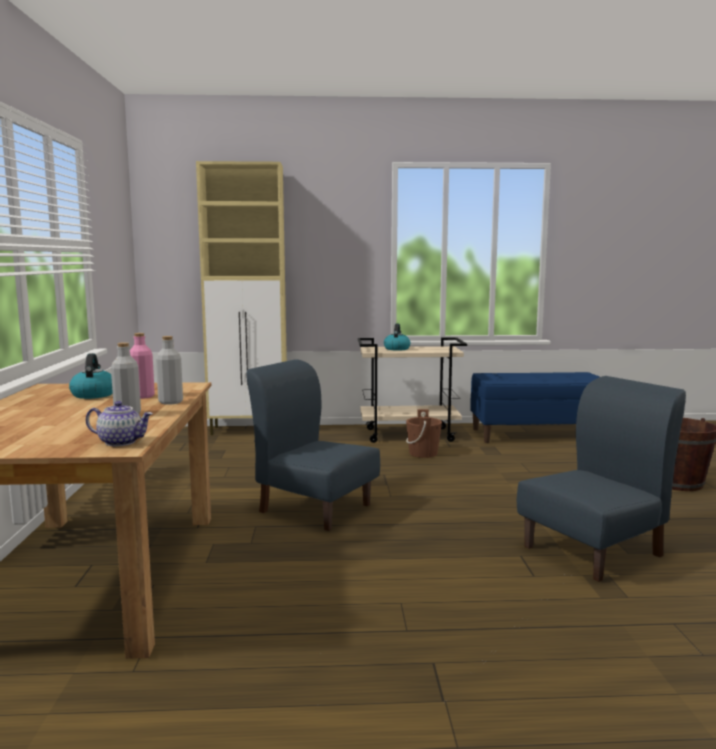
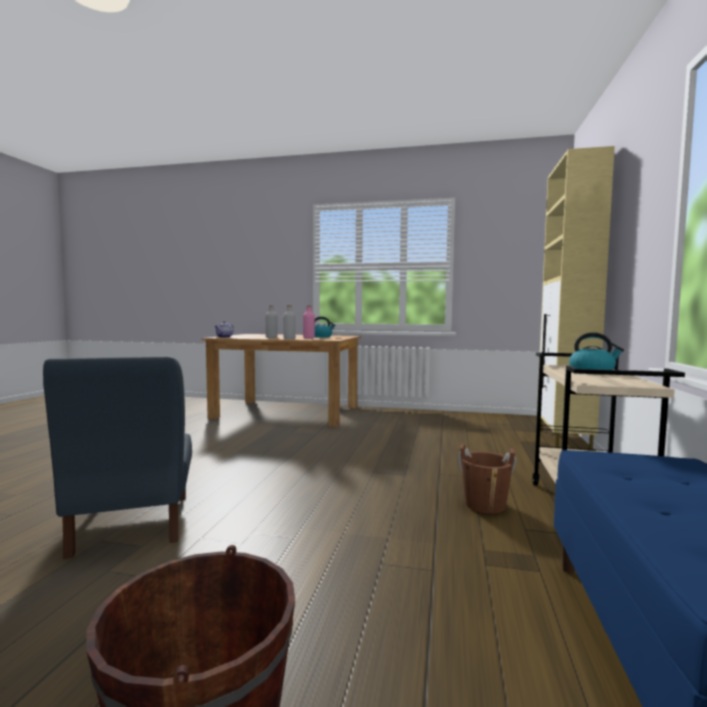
camera: 105 degrees right, 5 degrees down
blue chair [246,359,380,531] -> none

